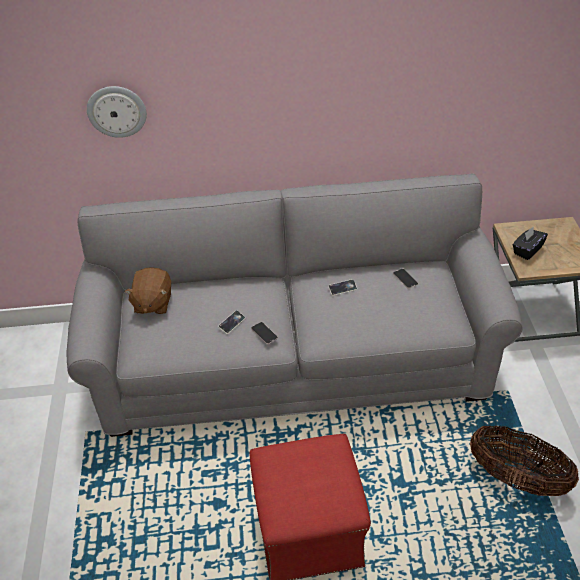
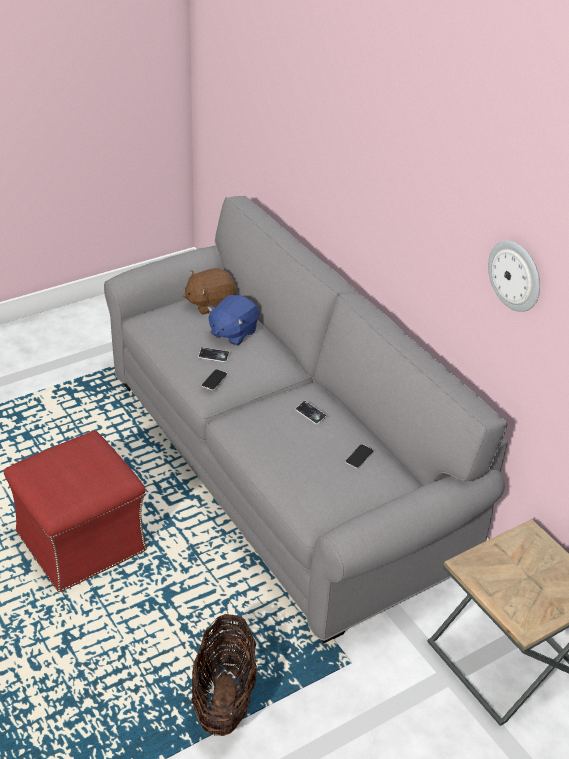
camera: 60 degrees right, 5 degrees down
wall clock [87,86,147,138] -> wall clock moved to [488,240,540,312]
black tissue box [513,227,548,260] -> none
none -> blue plush toy [207,295,259,346]

